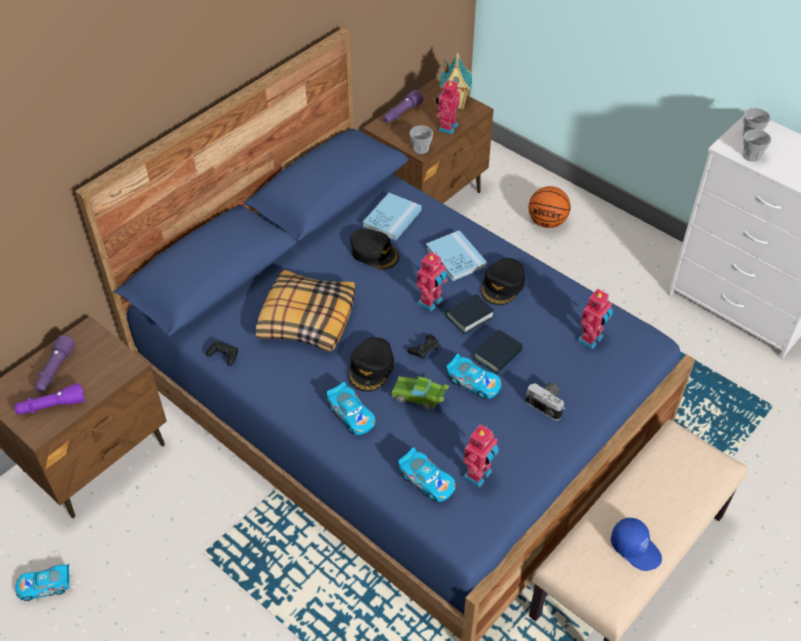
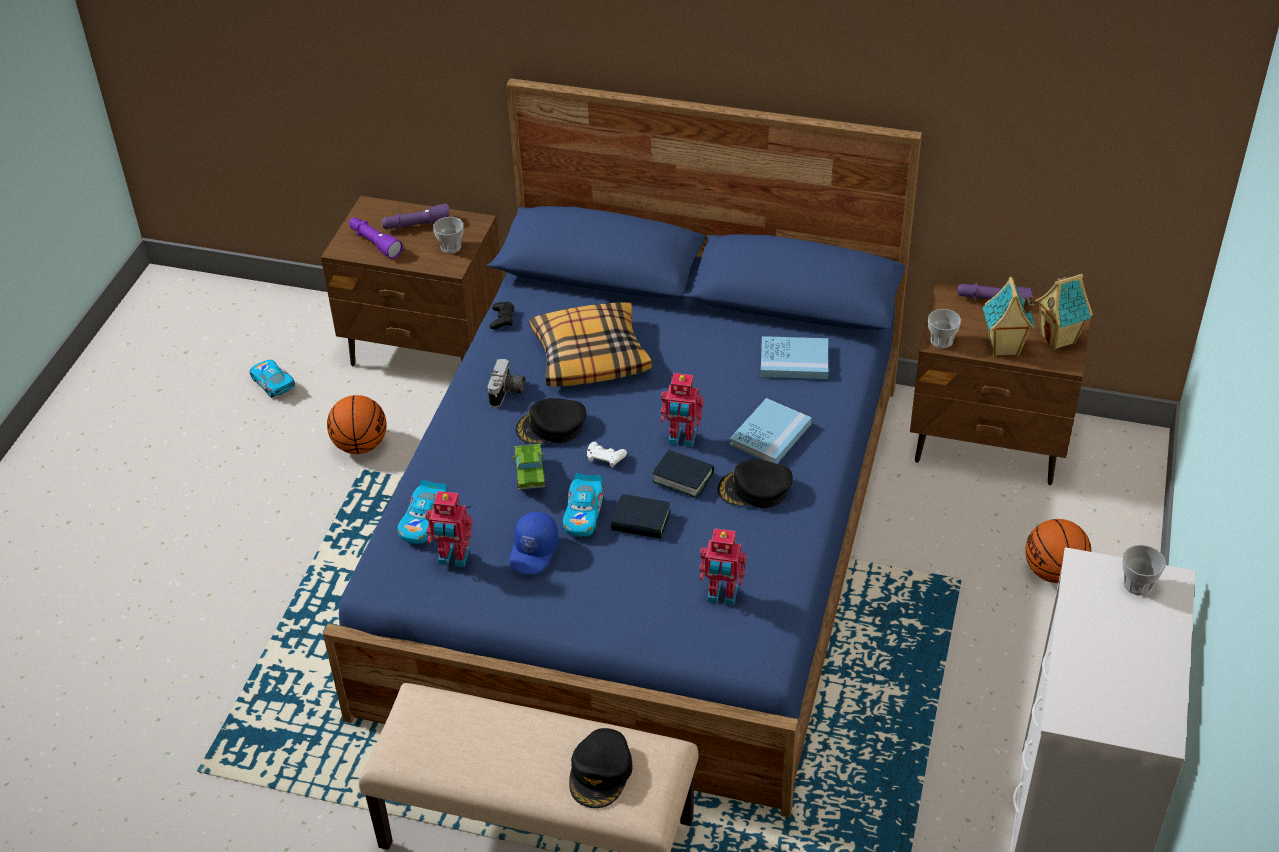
camera: 65 degrees right, 5 degrees down
toy car [327,382,376,435] -> none
black cap [350,229,399,270] -> black cap moved to [569,728,633,808]
black game controller [407,334,439,360] -> white game controller [587,442,627,468]
toy robot [436,79,460,134] -> toy house [983,276,1035,357]
camera [526,382,565,420] -> camera moved to [488,359,525,408]
blue cap [611,518,662,571] -> blue cap moved to [509,511,559,574]
cup [742,129,771,162] -> cup moved to [433,217,464,254]
none -> basketball [327,395,387,454]

